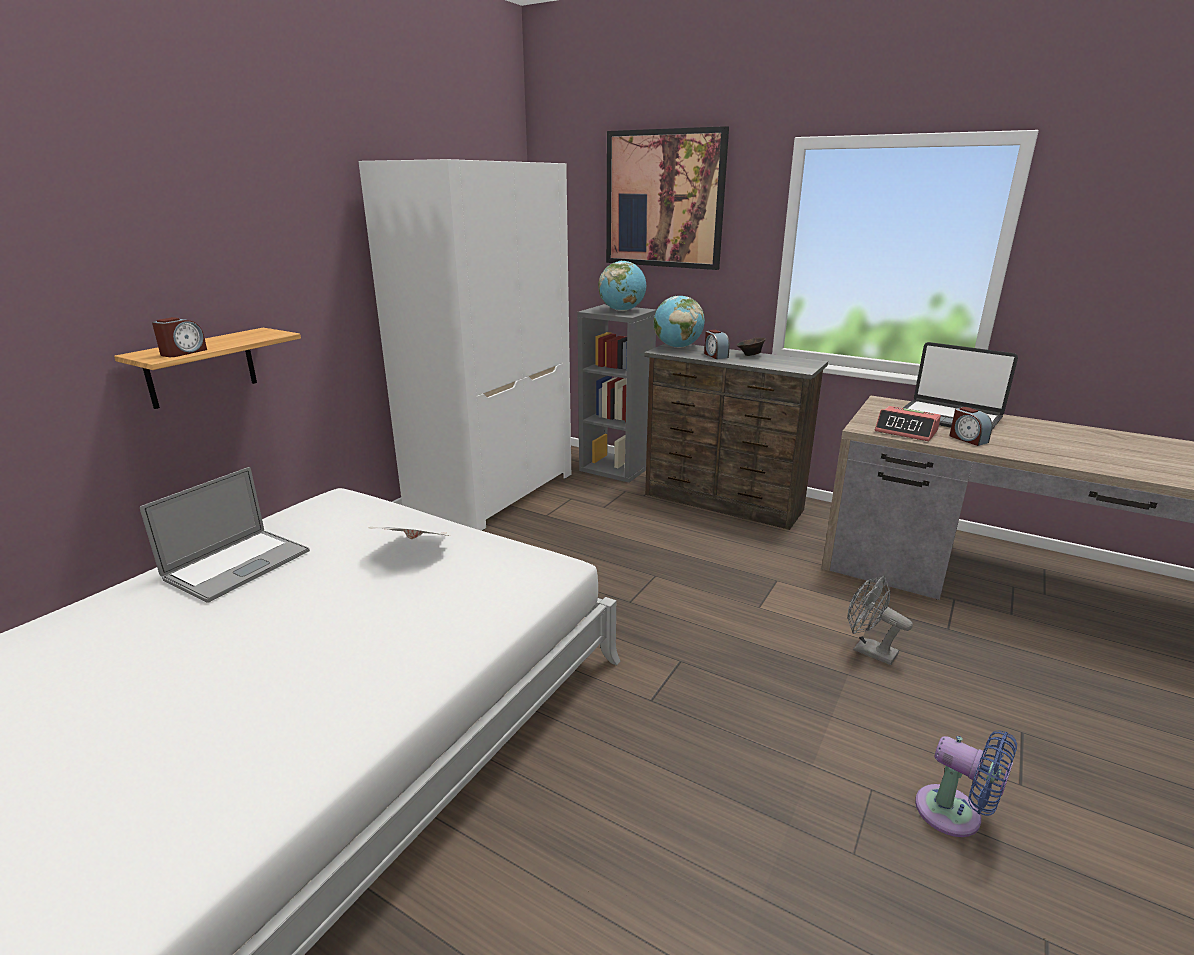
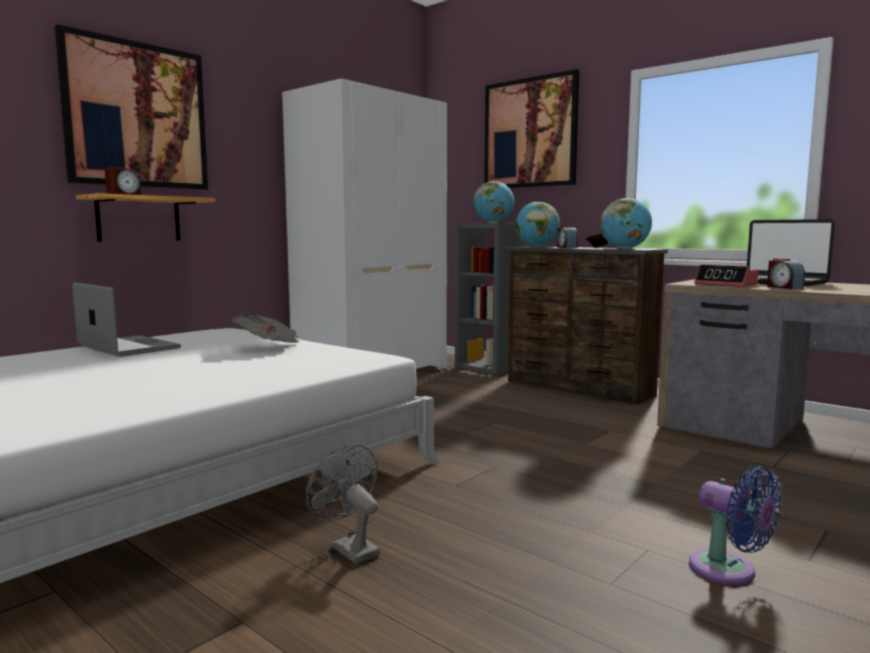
camera: 10 degrees right, 15 degrees down
laptop [140,467,310,603] -> laptop turned 90 degrees counterclockwise [73,282,181,357]
grey fan [847,576,913,665] -> grey fan moved to [306,444,380,564]
none -> picture [55,24,208,190]
none -> globe [600,198,652,249]

